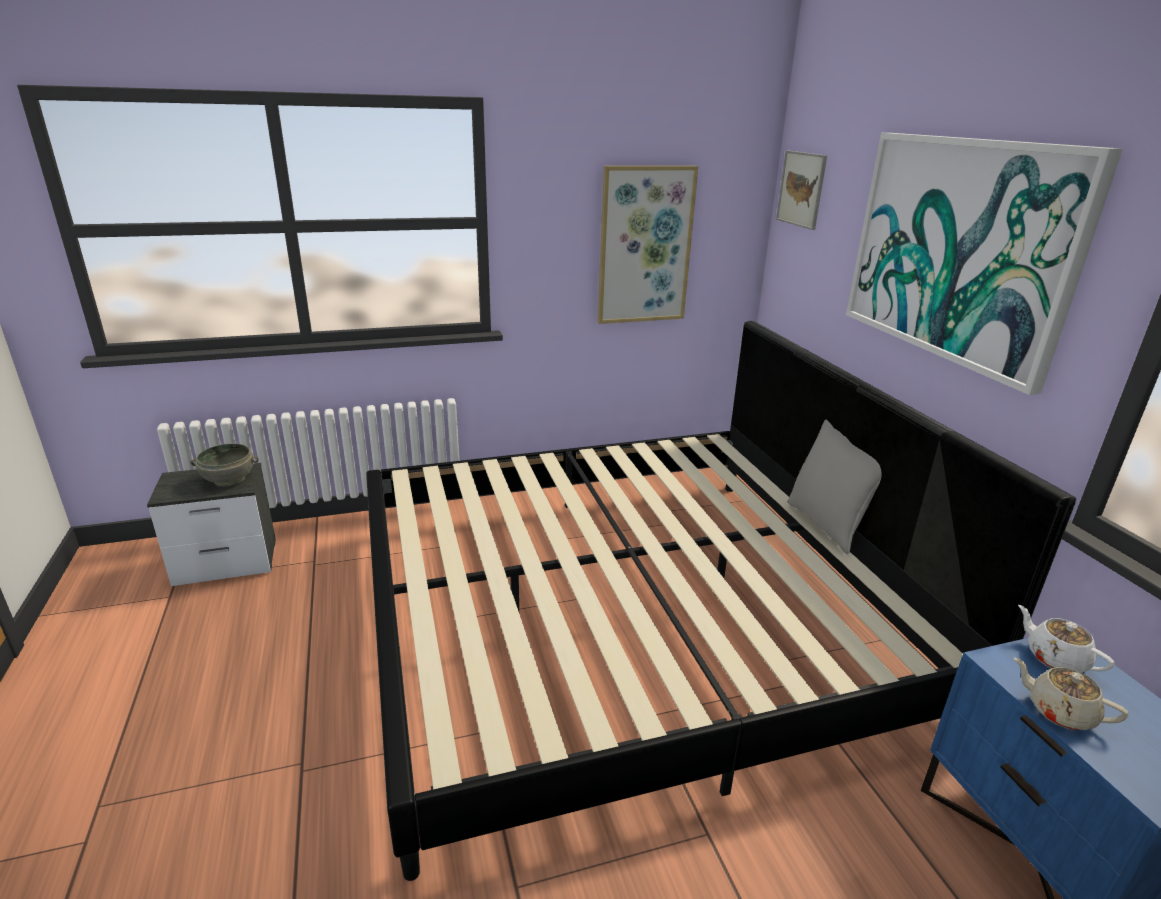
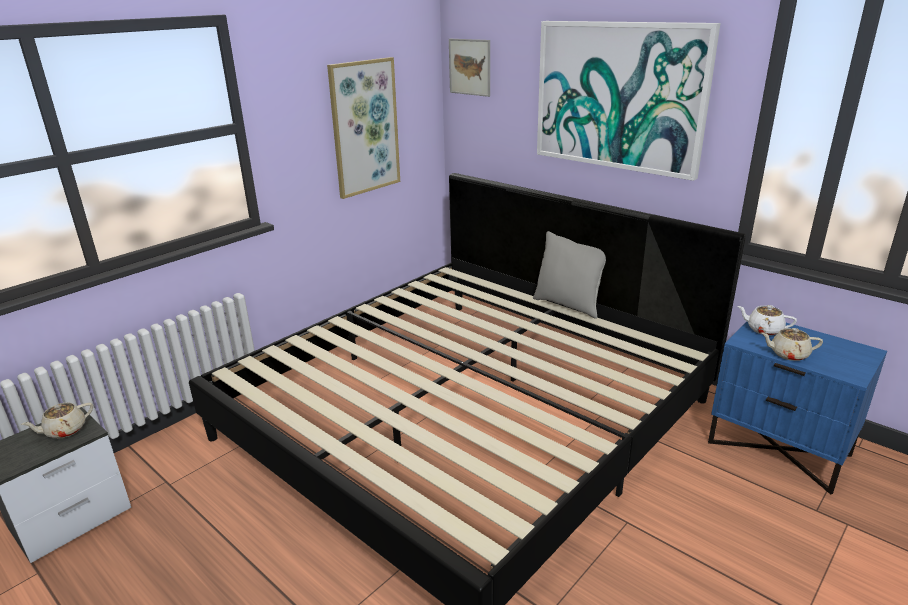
camera: 30 degrees left, 0 degrees up
grey bowl [190,443,259,487] -> beige teapot [21,402,93,439]

